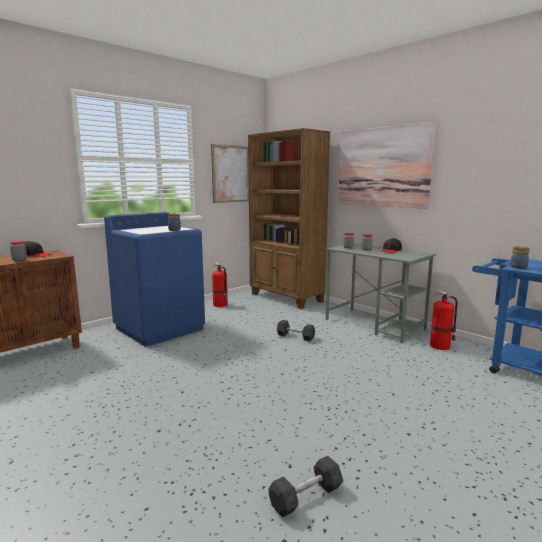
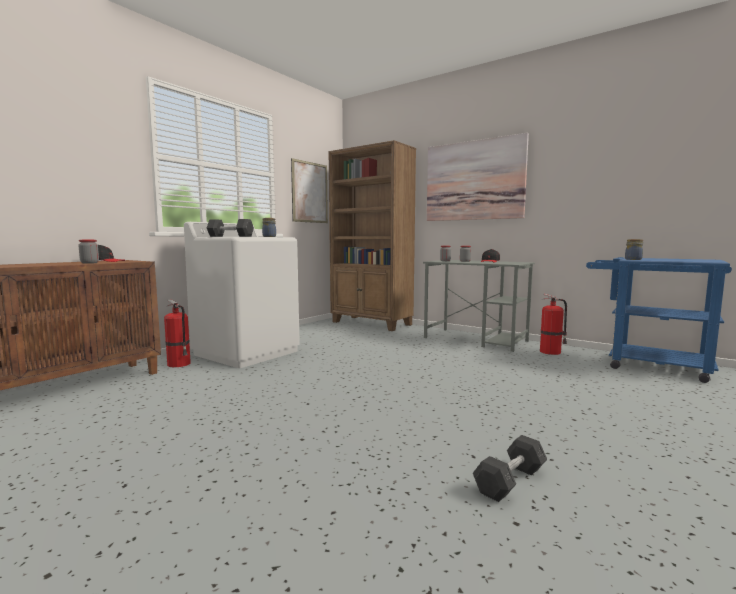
camera: 10 degrees left, 5 degrees down
blue washing machine [104,212,205,347] -> white washing machine [184,222,300,368]
fire extinguisher [212,262,228,307] -> fire extinguisher moved to [164,299,191,367]
grey dumbbell [277,320,315,341] -> grey dumbbell moved to [207,219,254,237]

